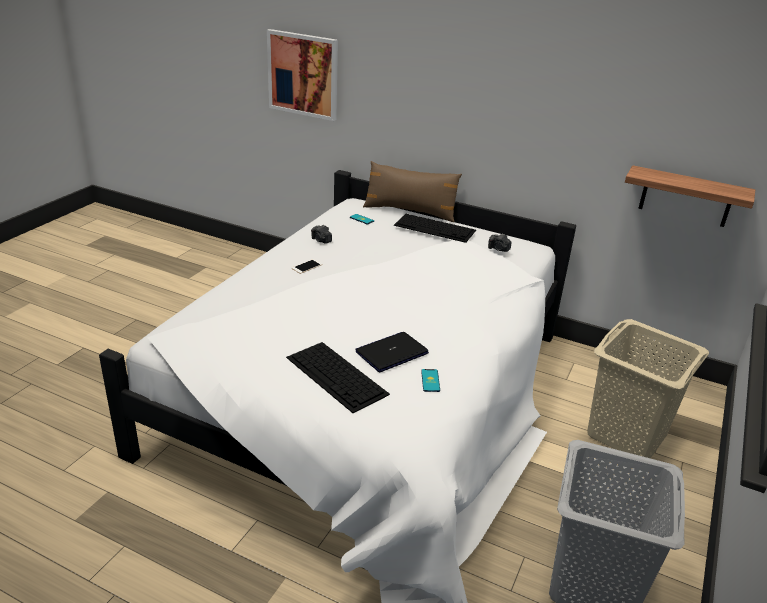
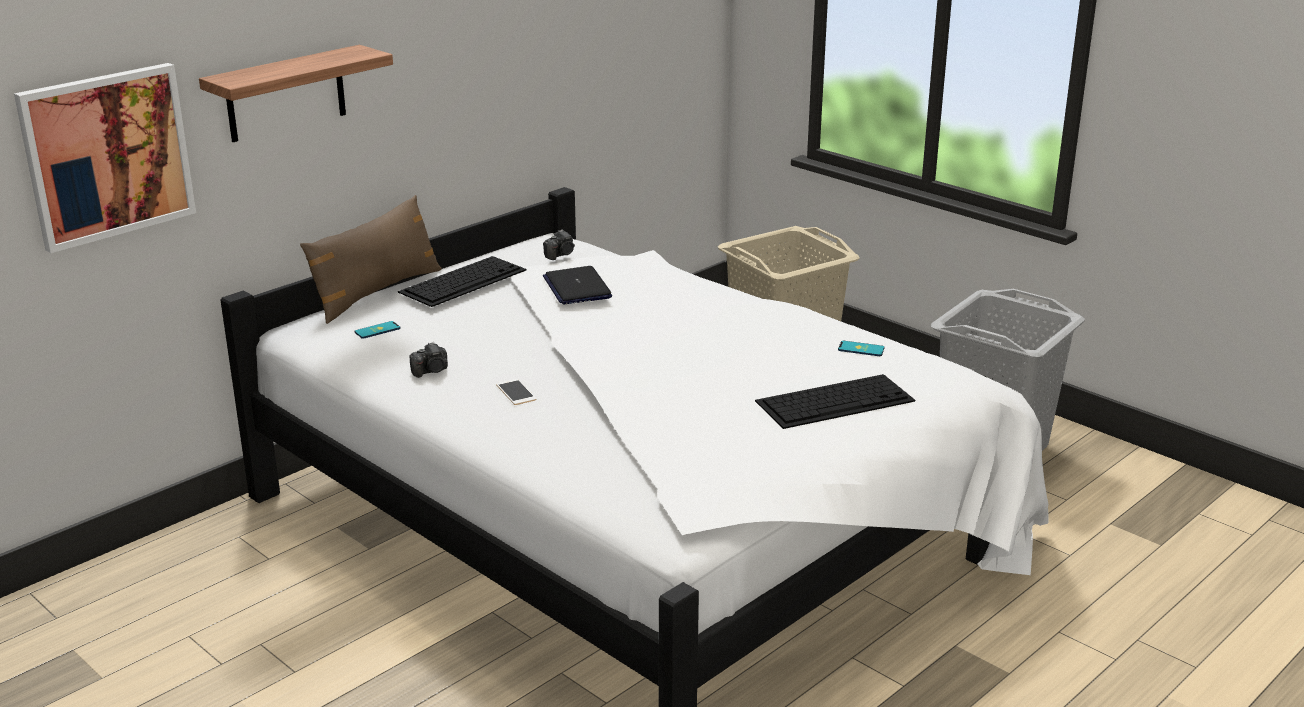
camera: 70 degrees left, 5 degrees down
laptop [355,332,429,372] -> laptop moved to [543,266,612,304]
shelf [625,165,755,227] -> shelf moved to [199,45,393,142]

